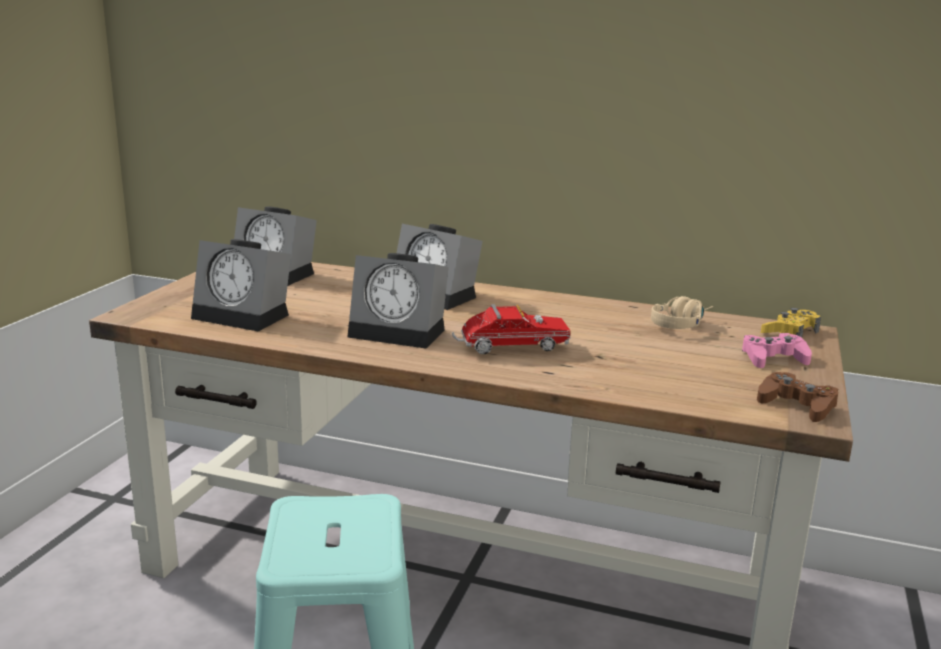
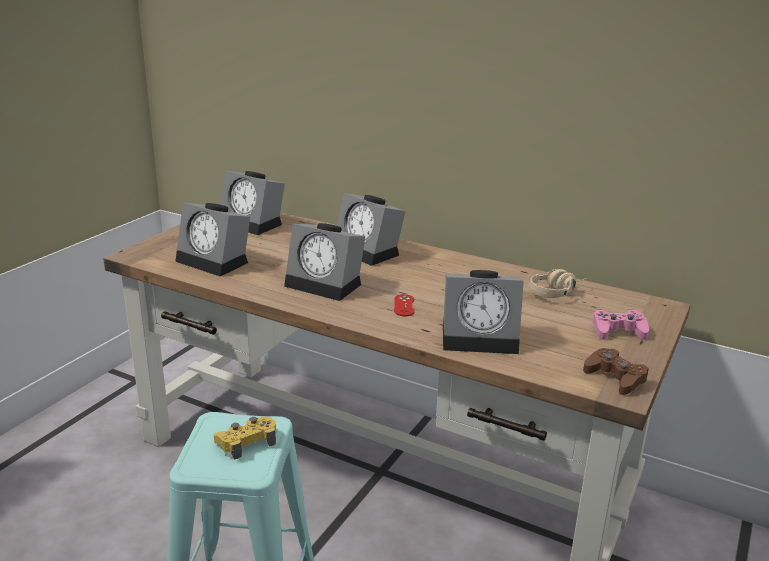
camera: 10 degrees right, 5 degrees up
toy truck [452,304,571,354] -> red game controller [394,294,415,316]
yellow game controller [761,308,821,338] -> yellow game controller moved to [214,417,276,460]
none -> alarm clock [443,270,524,354]

